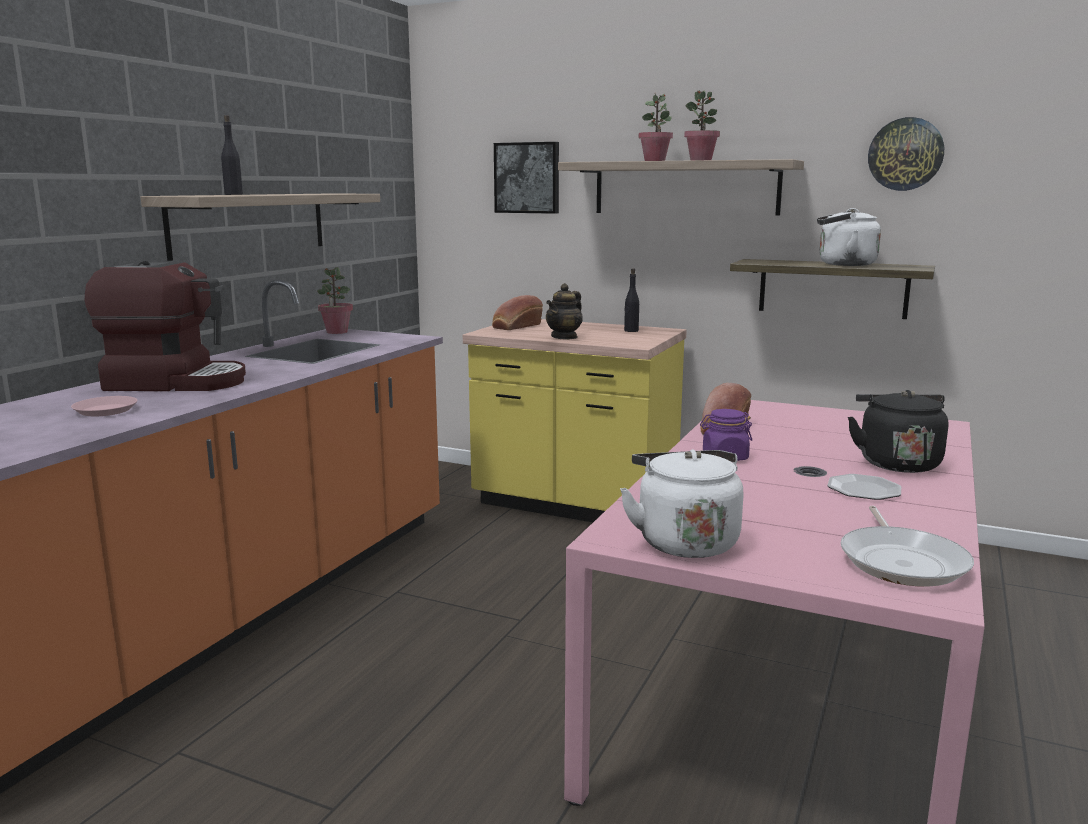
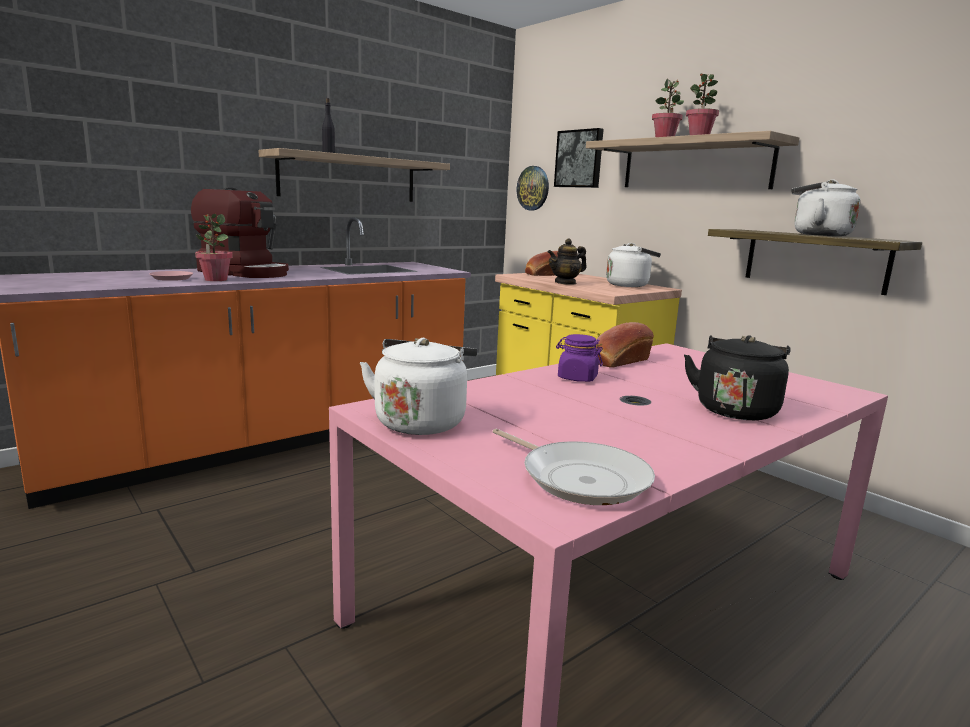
camera: 25 degrees right, 0 degrees up
potted plant [317,267,353,334] -> potted plant moved to [195,214,233,281]
black bottle [624,269,639,332] -> white kettle [606,243,661,287]
plate [827,474,901,500] -> none
frying pan [841,506,974,587] -> frying pan turned 75 degrees counterclockwise [492,429,655,505]
wall clock [868,117,944,191] -> wall clock moved to [517,166,549,211]

